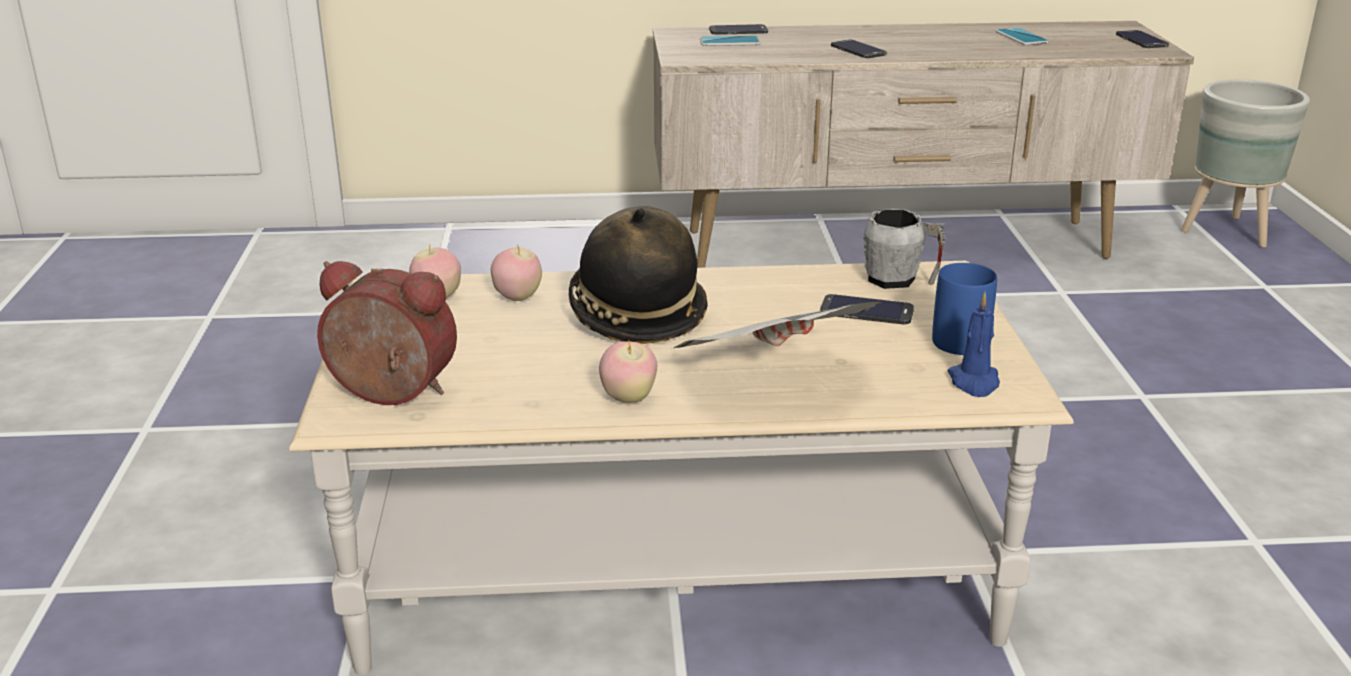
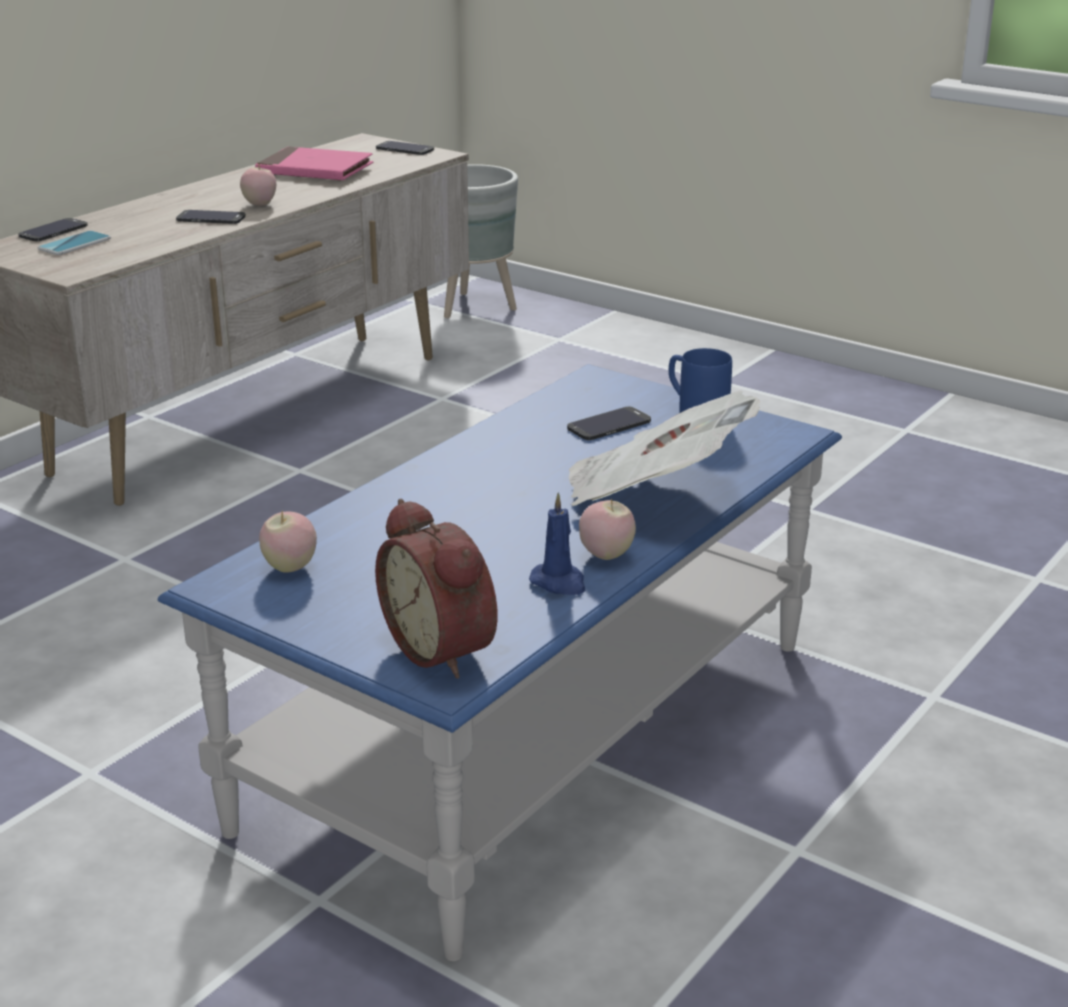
camera: 50 degrees left, 0 degrees up
beige coffee table [289,261,1074,675] -> blue coffee table [158,364,842,961]
alarm clock [317,261,457,405] -> alarm clock turned 90 degrees counterclockwise [375,499,498,679]
apple [491,246,542,301] -> apple moved to [240,163,276,206]
hat [569,206,708,344] -> none
grey mug [864,209,945,289] -> none
blue candle [948,292,1000,397] -> blue candle moved to [529,492,585,595]
phone [996,28,1049,45] -> pink book [255,146,373,181]

